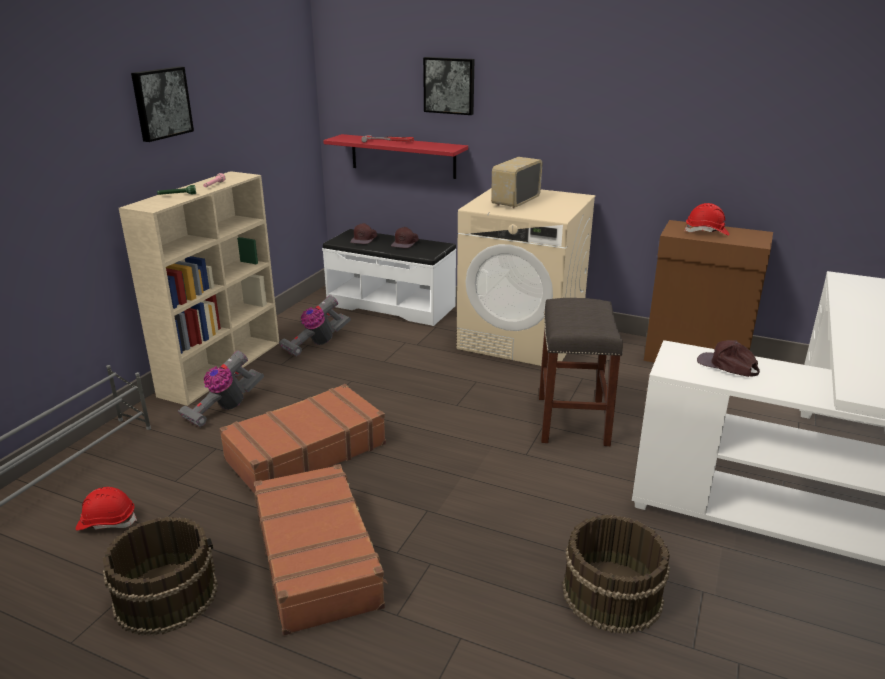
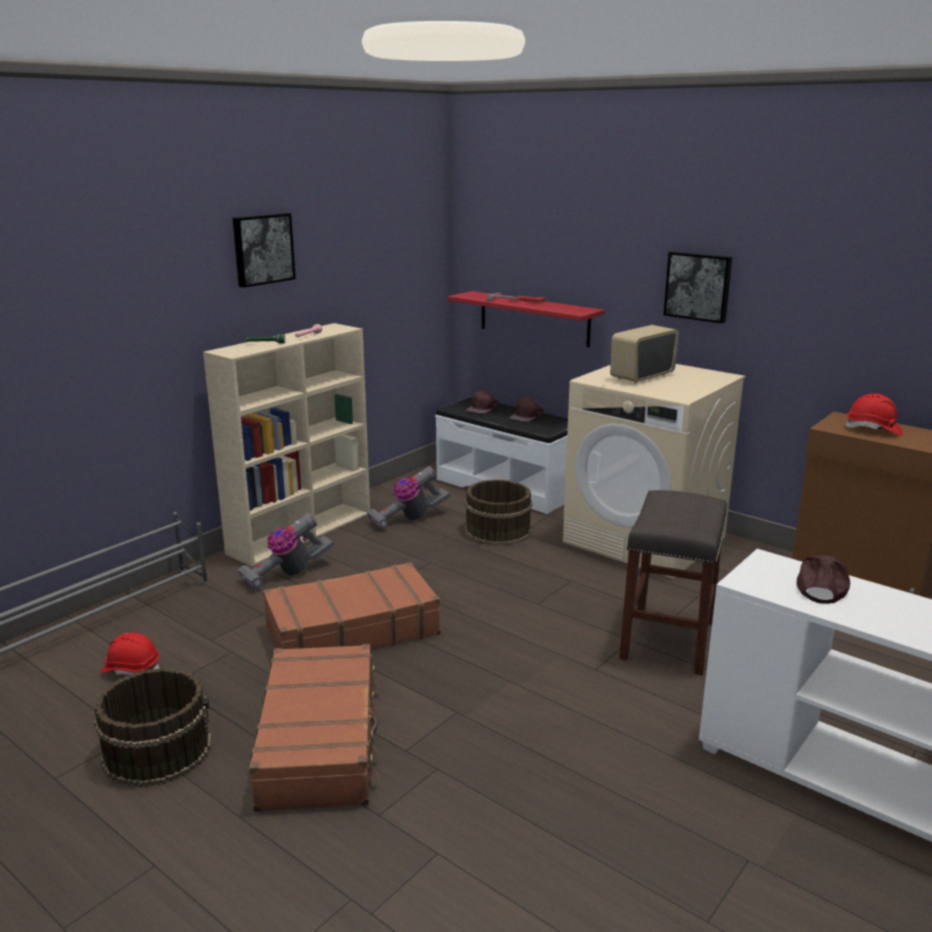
camera: 15 degrees right, 5 degrees down
picture [423,57,474,115] -> picture moved to [664,251,732,323]
brown bucket [562,514,670,634] -> brown bucket moved to [465,479,532,546]
brown cap [697,340,760,377] -> brown cap turned 60 degrees clockwise [796,555,850,604]

